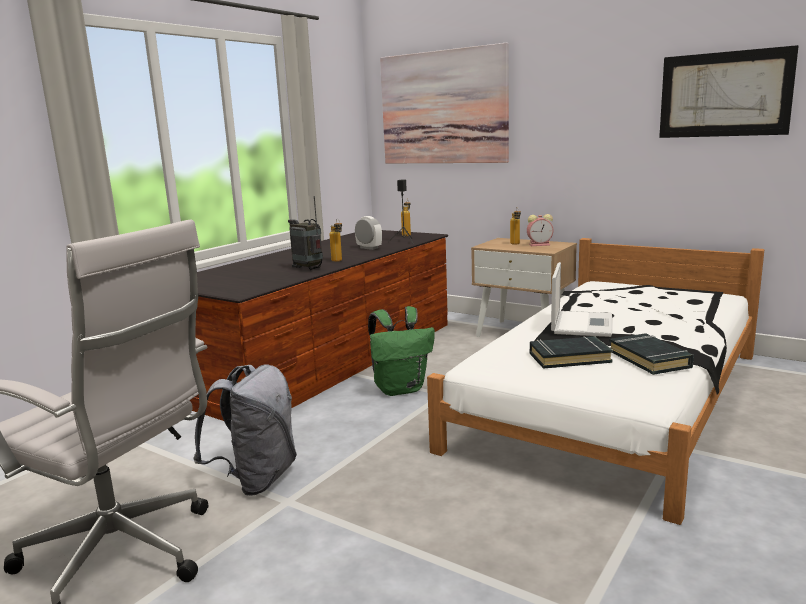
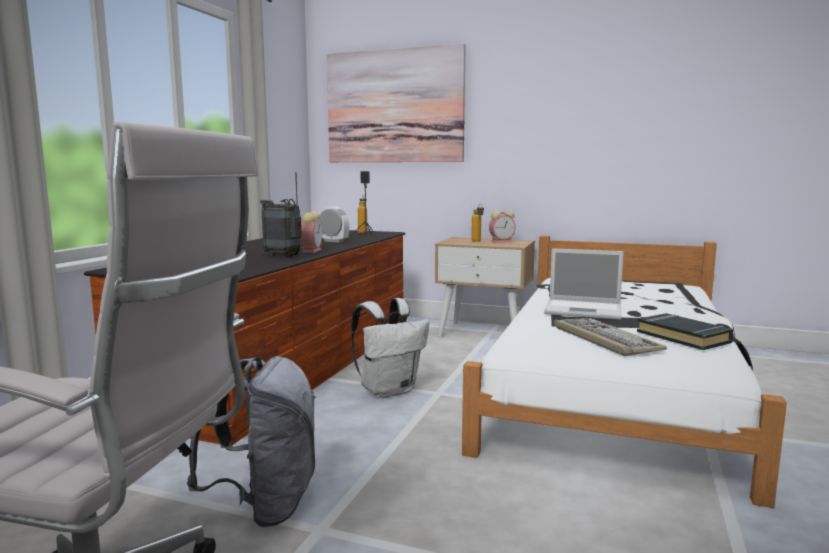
camera: 15 degrees left, 5 degrees down
bottle [330,219,342,262] -> alarm clock [301,211,322,253]
green backpack [368,306,435,396] -> white backpack [351,298,429,398]
black book [530,336,613,369] -> keyboard [554,318,667,356]
laptop [551,262,612,337] -> laptop turned 105 degrees clockwise [544,248,624,320]
picture [659,45,799,138] -> none

